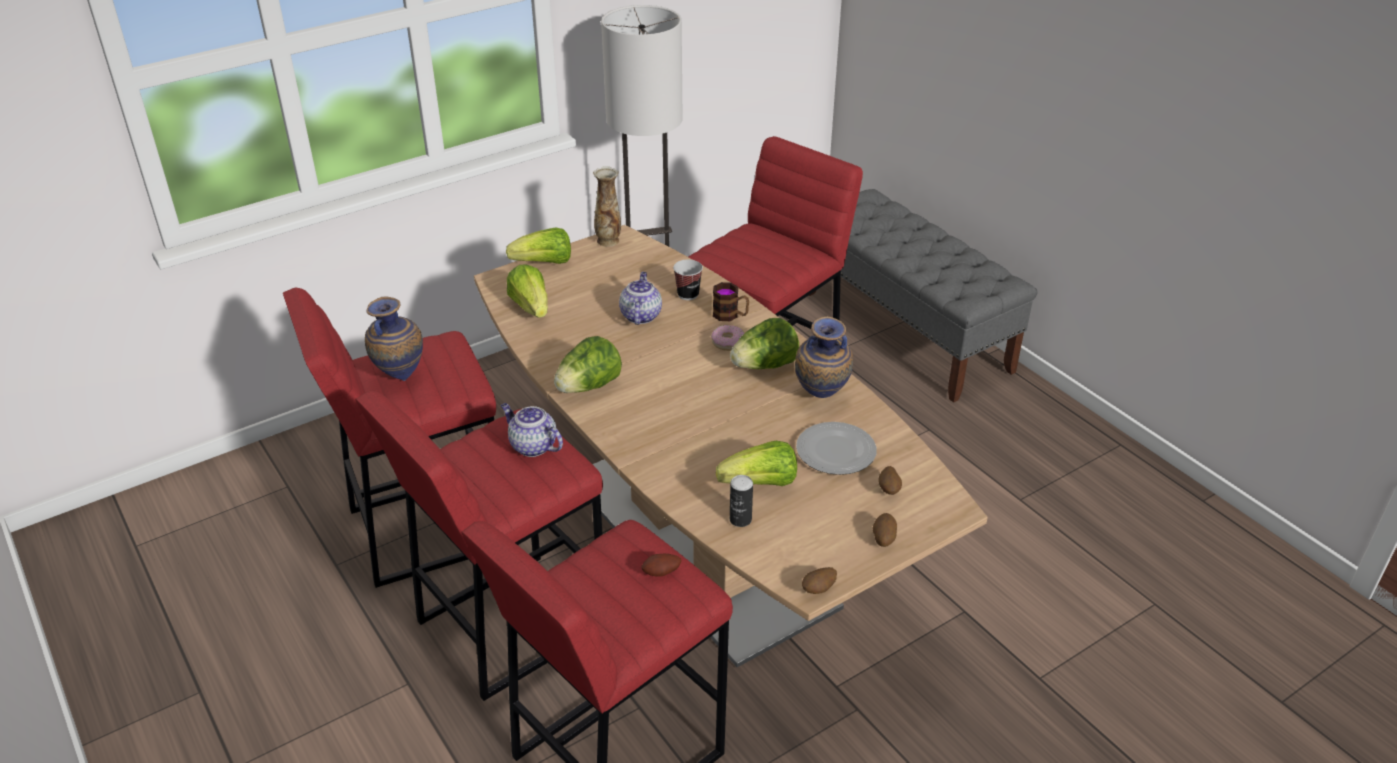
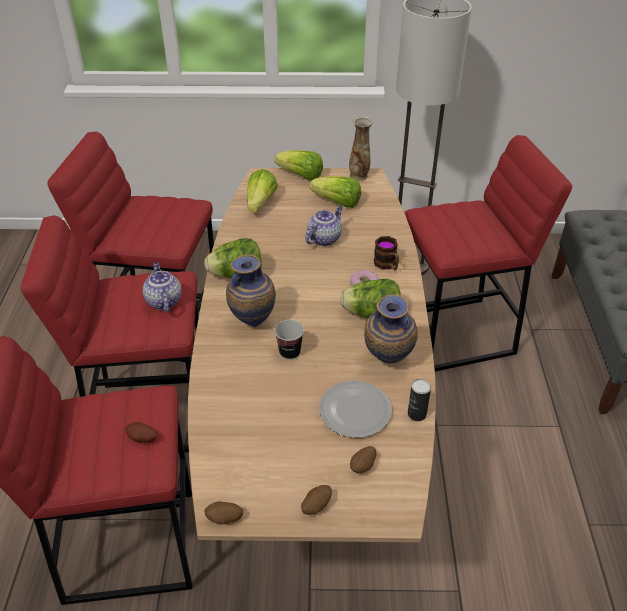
camera: 35 degrees right, 5 degrees up
vase [365,296,423,381] -> vase moved to [226,254,276,328]
cup [673,259,703,300] -> cup moved to [274,320,304,360]
lettuce [716,441,797,486] -> lettuce moved to [309,176,361,208]
can [730,475,753,527] -> can moved to [408,379,431,421]

